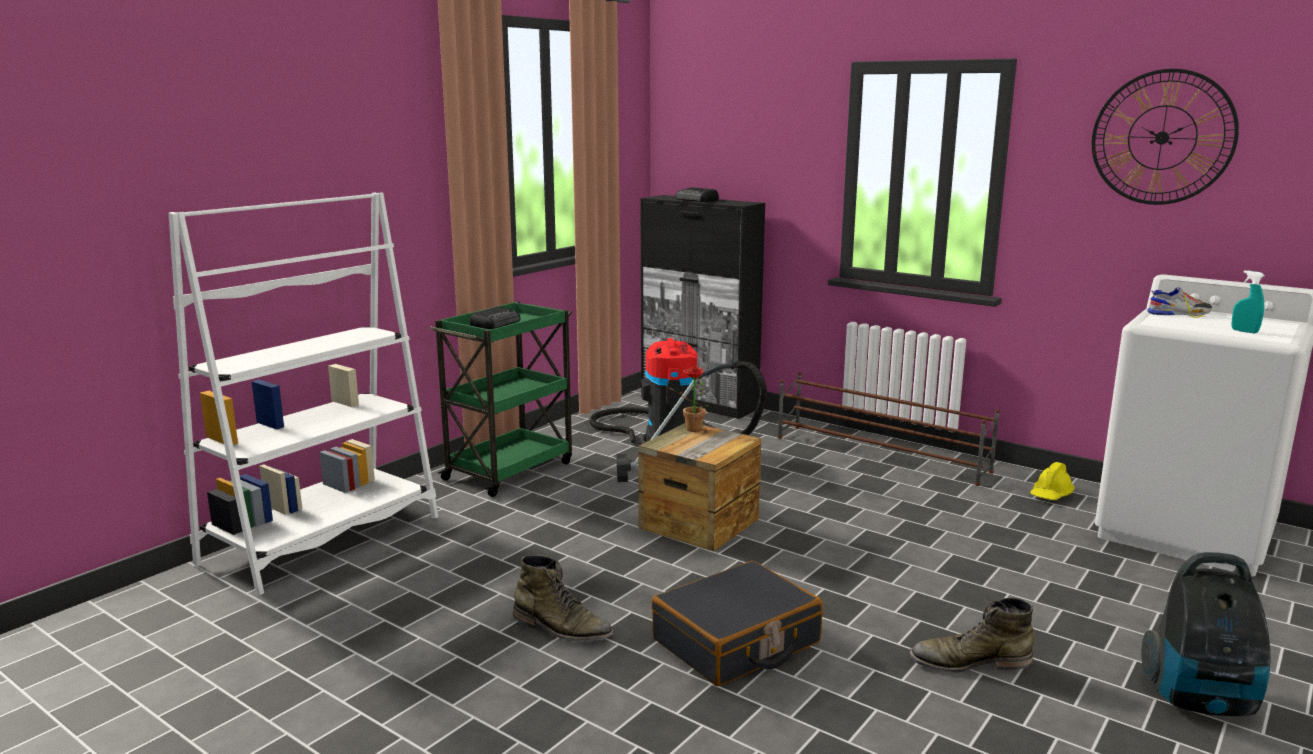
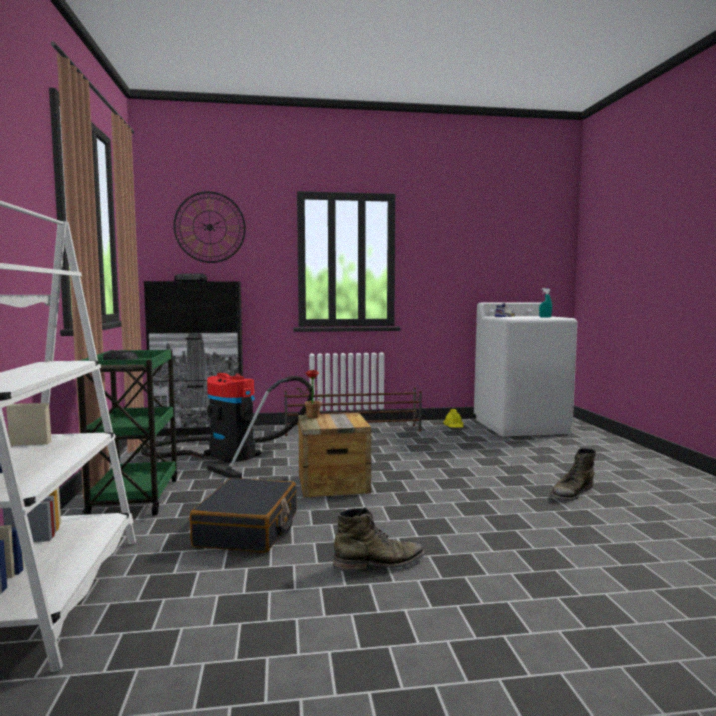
camera: 45 degrees left, 10 degrees down
black suitcase [651,561,823,686] -> black suitcase moved to [190,478,297,553]
wall clock [1092,69,1239,205] -> wall clock moved to [173,191,246,263]
vacuum cleaner [1141,552,1270,716] -> none

